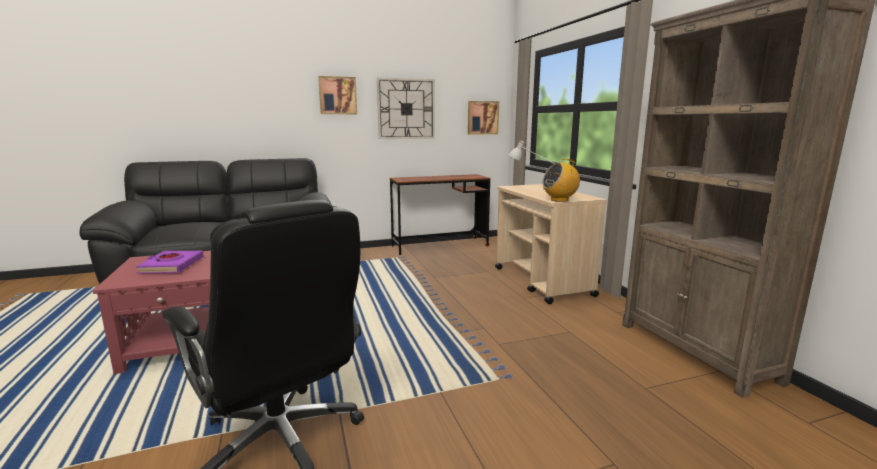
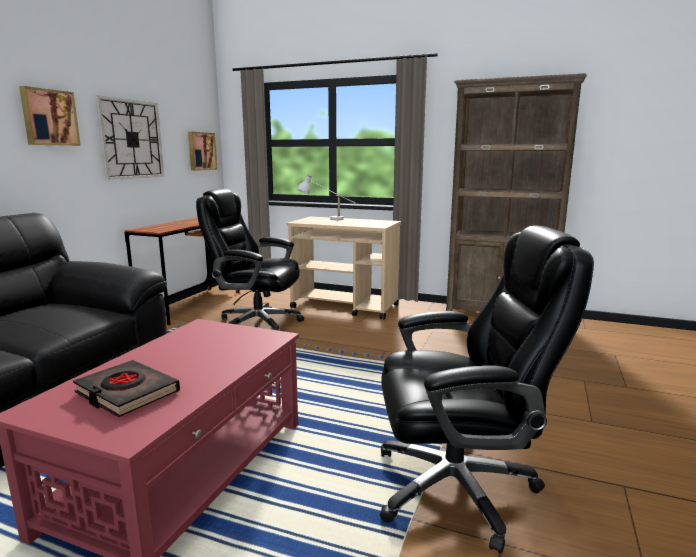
camera: 50 degrees left, 0 degrees up
purple book [136,251,204,274] -> black book [73,360,180,417]
radio [542,158,580,202] -> none
none -> black office chair [196,189,304,331]

